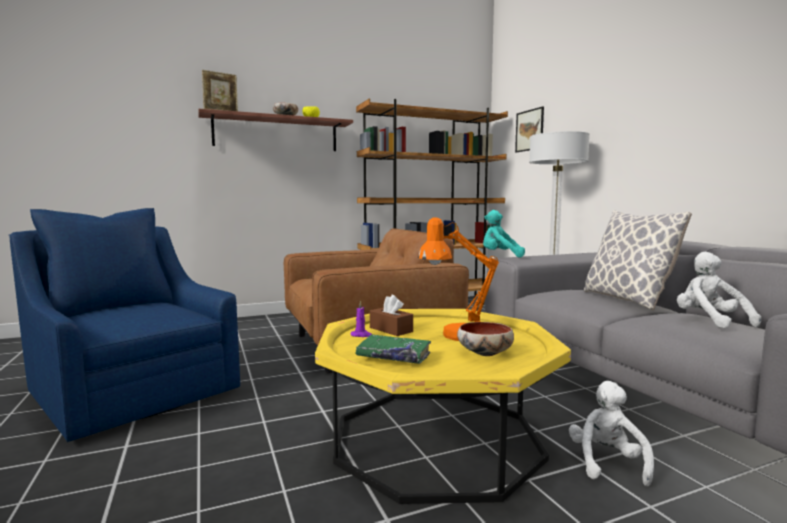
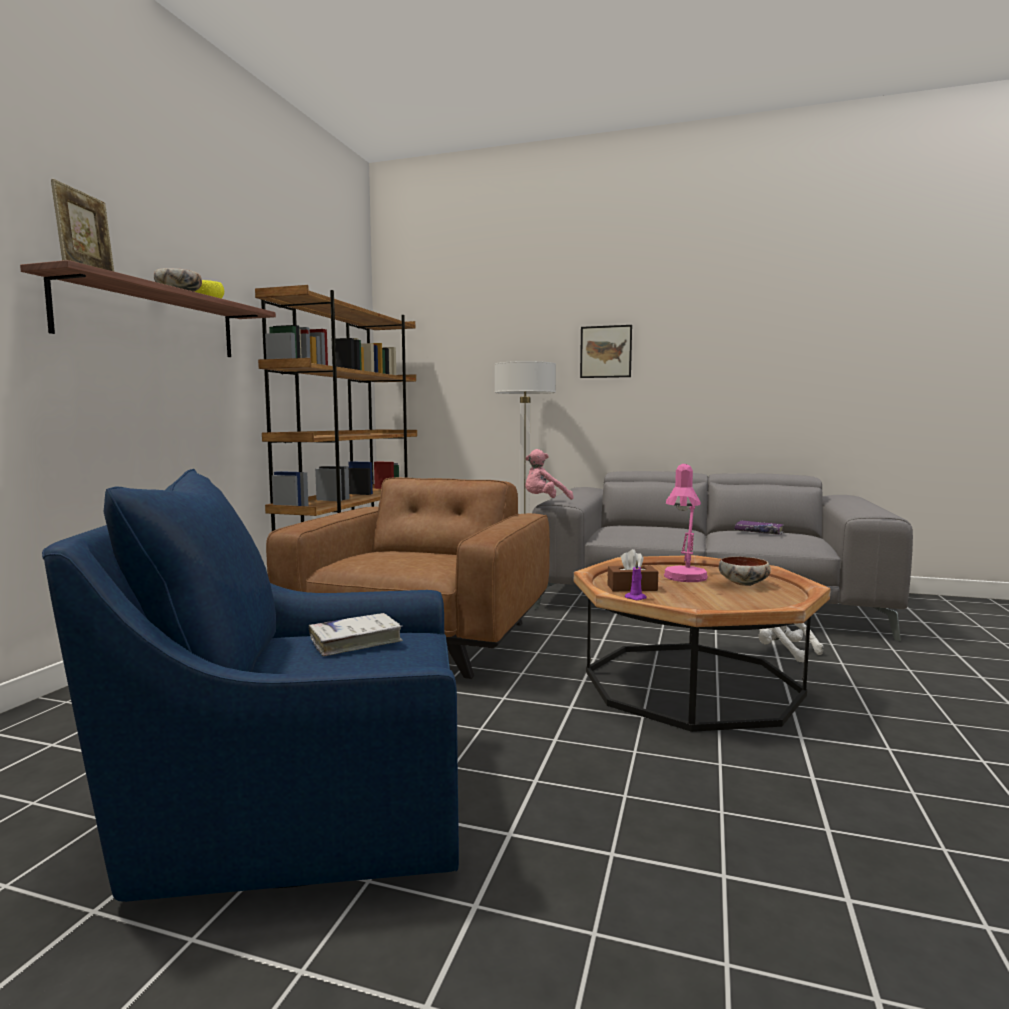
camera: 50 degrees left, 0 degrees up
yellow coffee table [315,309,571,504] -> brown coffee table [574,555,831,732]
green book [355,335,431,364] -> none
orange table lamp [418,217,499,341] -> pink table lamp [664,464,708,582]
turquoise plush toy [483,210,525,257] -> pink plush toy [525,449,574,499]
picture [515,106,544,152] -> picture moved to [580,325,632,378]
pillow [584,210,692,310] -> none
white plush toy [677,252,762,329] -> purple book [734,520,784,535]
none -> white book [309,613,403,656]

